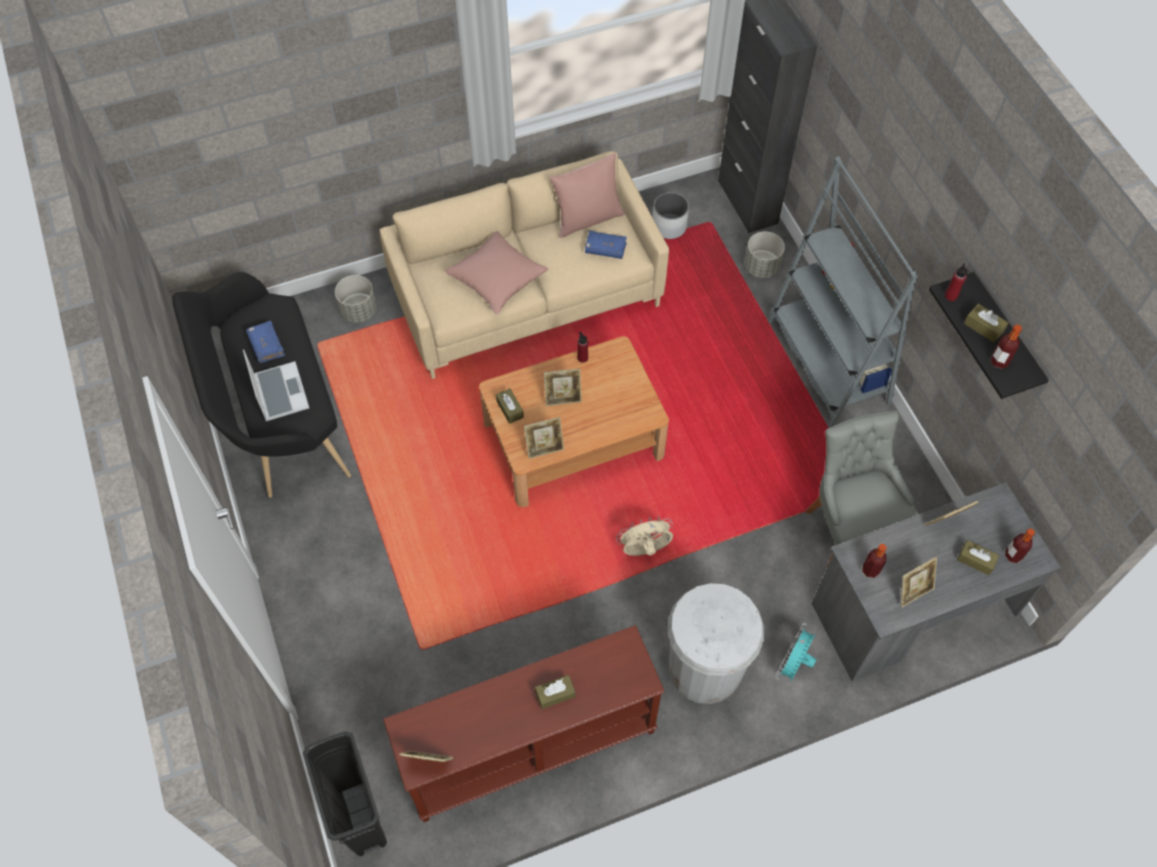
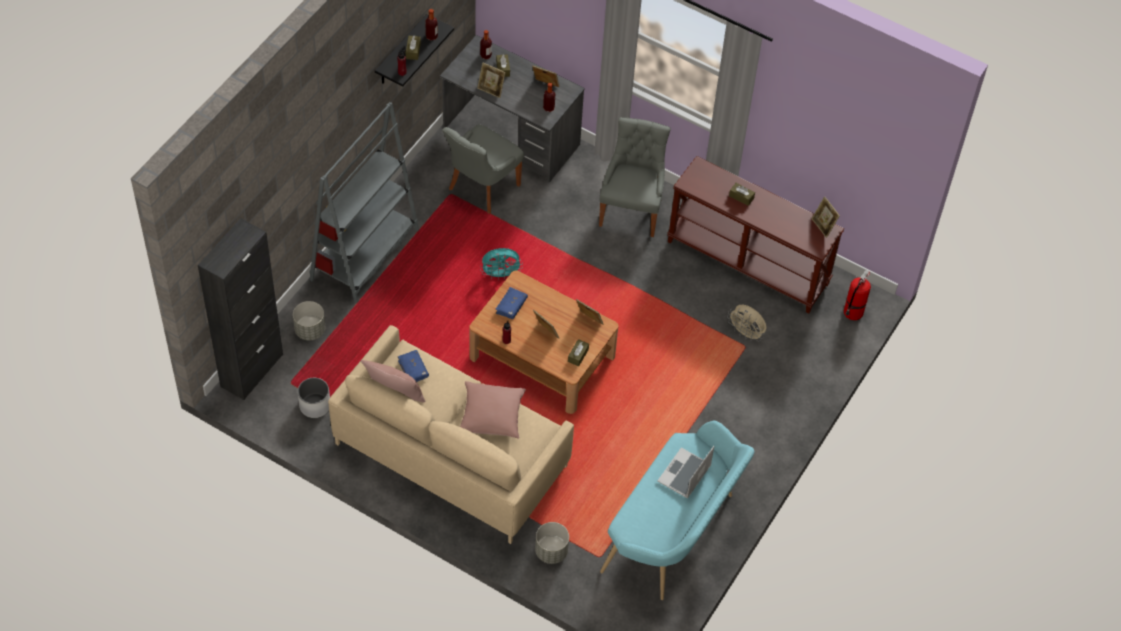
camera: 130 degrees left, 5 degrees down
black bench [172,272,351,498] -> turquoise bench [600,421,754,600]
blue book [246,321,285,363] -> blue book moved to [495,287,528,319]
black trash can [303,731,387,856] -> fire extinguisher [844,270,871,320]
beige fan [616,516,673,556] -> beige fan moved to [727,305,767,342]
white trash can [668,583,764,704] -> grey chair [599,117,671,237]
turquoise fan [776,623,816,681] -> turquoise fan moved to [480,248,523,280]

